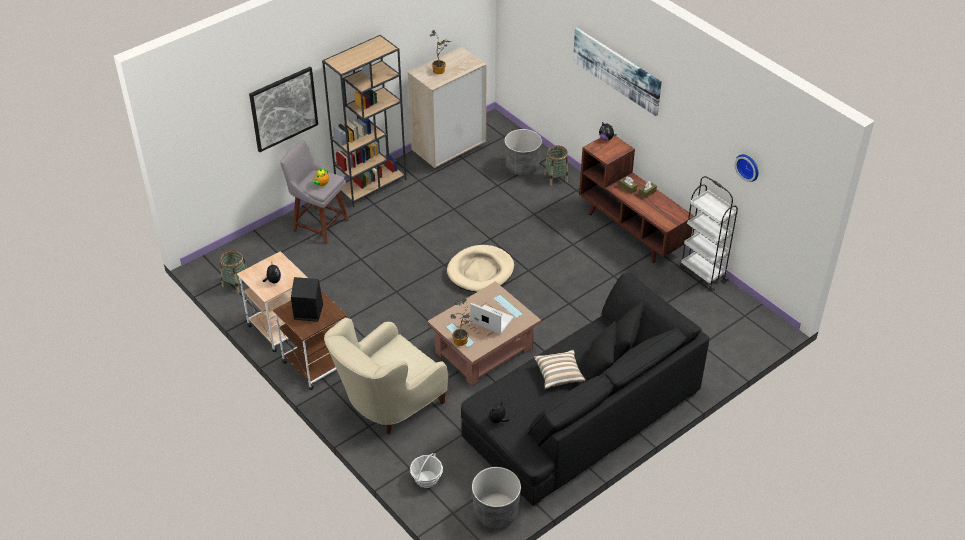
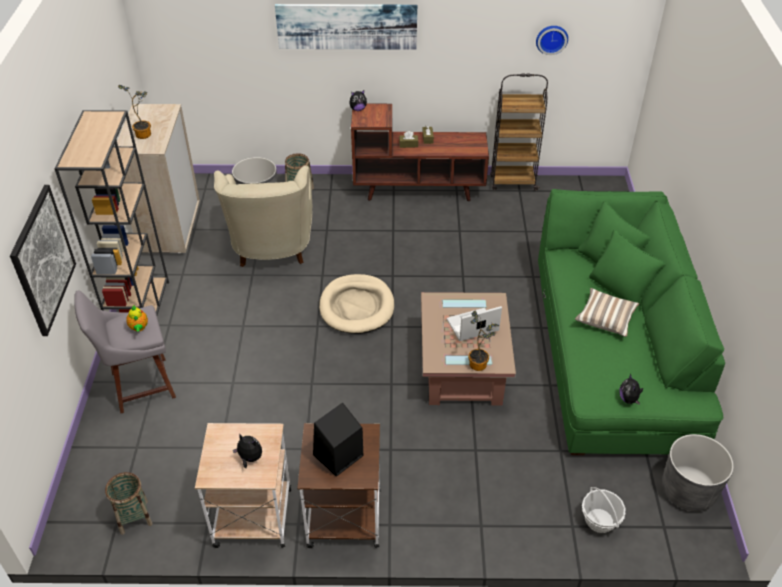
camera: 50 degrees left, 0 degrees up
beige armchair [324,318,448,434] -> beige armchair moved to [214,165,312,267]
black sofa [461,272,710,506] -> green sofa [538,189,725,455]
white cart [680,176,738,291] -> brown cart [490,73,548,191]

